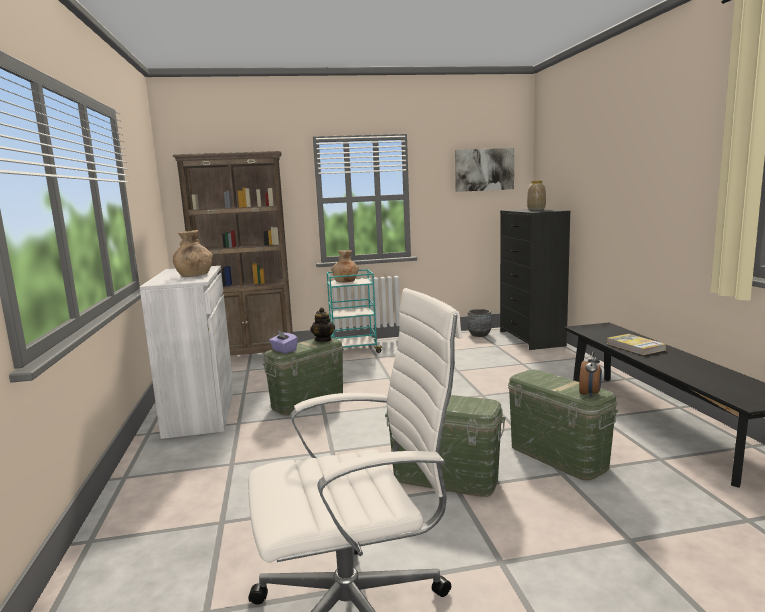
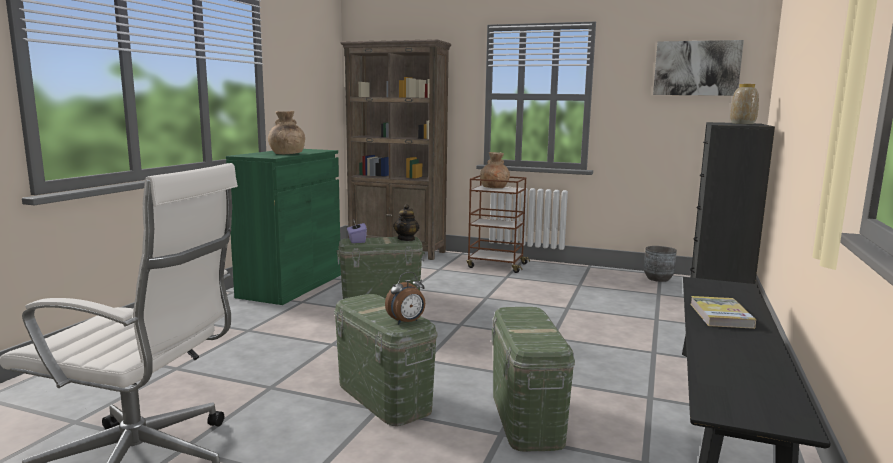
camera: 30 degrees right, 0 degrees up
white cabinet [140,266,234,439] -> green cabinet [226,149,341,305]
turquoise cart [327,269,383,353] -> brown cart [467,175,530,273]
alarm clock [579,351,602,398] -> alarm clock moved to [385,272,425,325]

